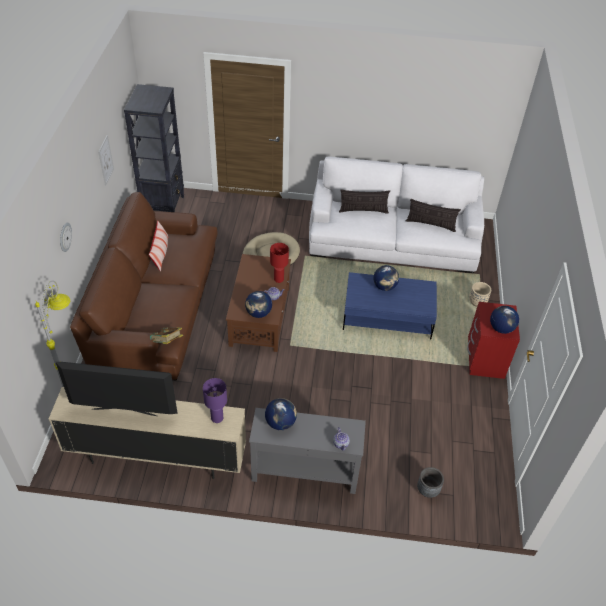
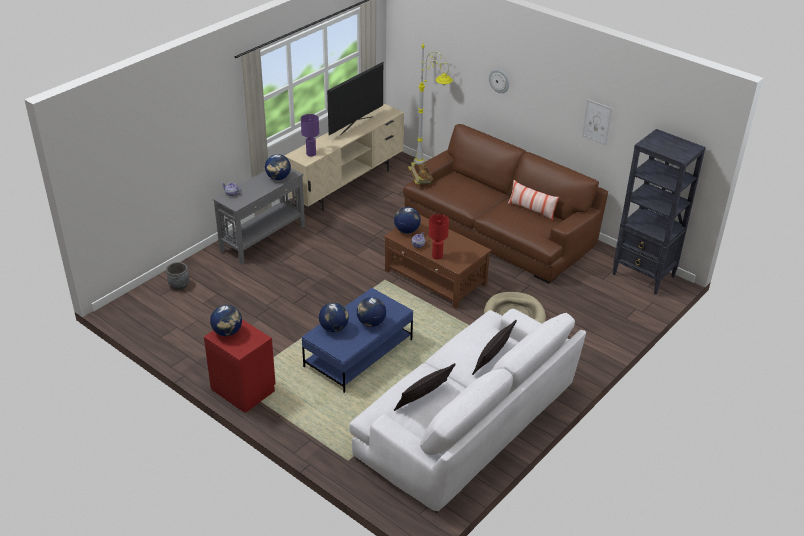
camera: 125 degrees right, 10 degrees down
beige planter [469,282,491,307] -> none
none -> globe [319,302,349,332]

